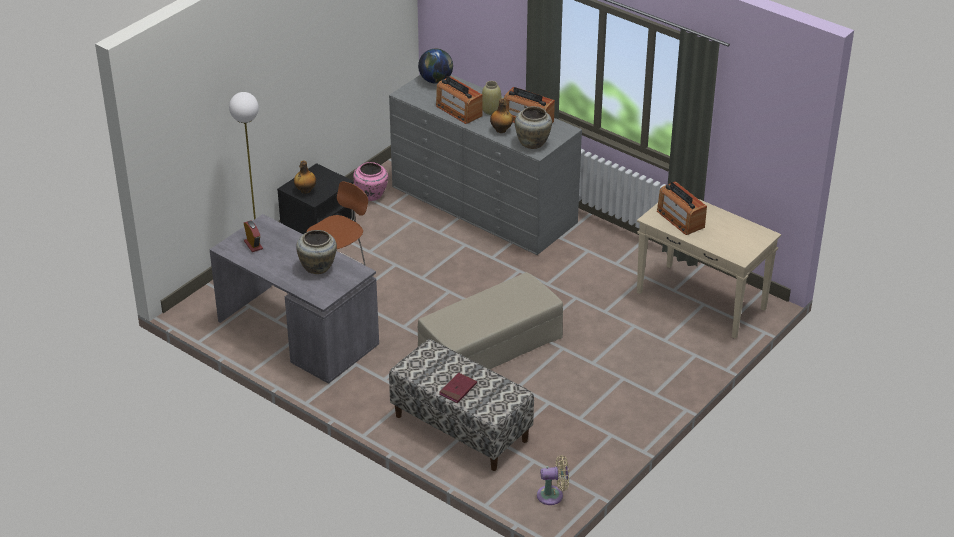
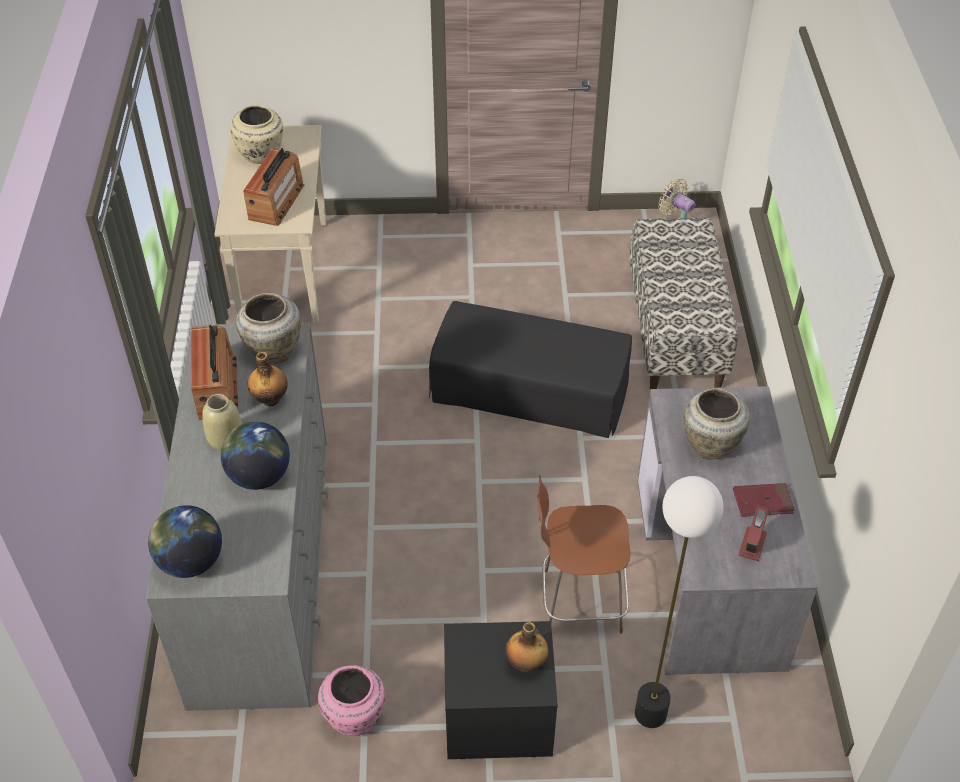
camera: 130 degrees left, 10 degrees up
beige ottoman [418,272,563,369] -> black ottoman [429,301,632,438]
radio [436,76,483,124] -> globe [221,422,290,490]
red book [439,372,477,403] -> red book moved to [733,483,795,517]
none -> beige vase [230,105,283,164]

